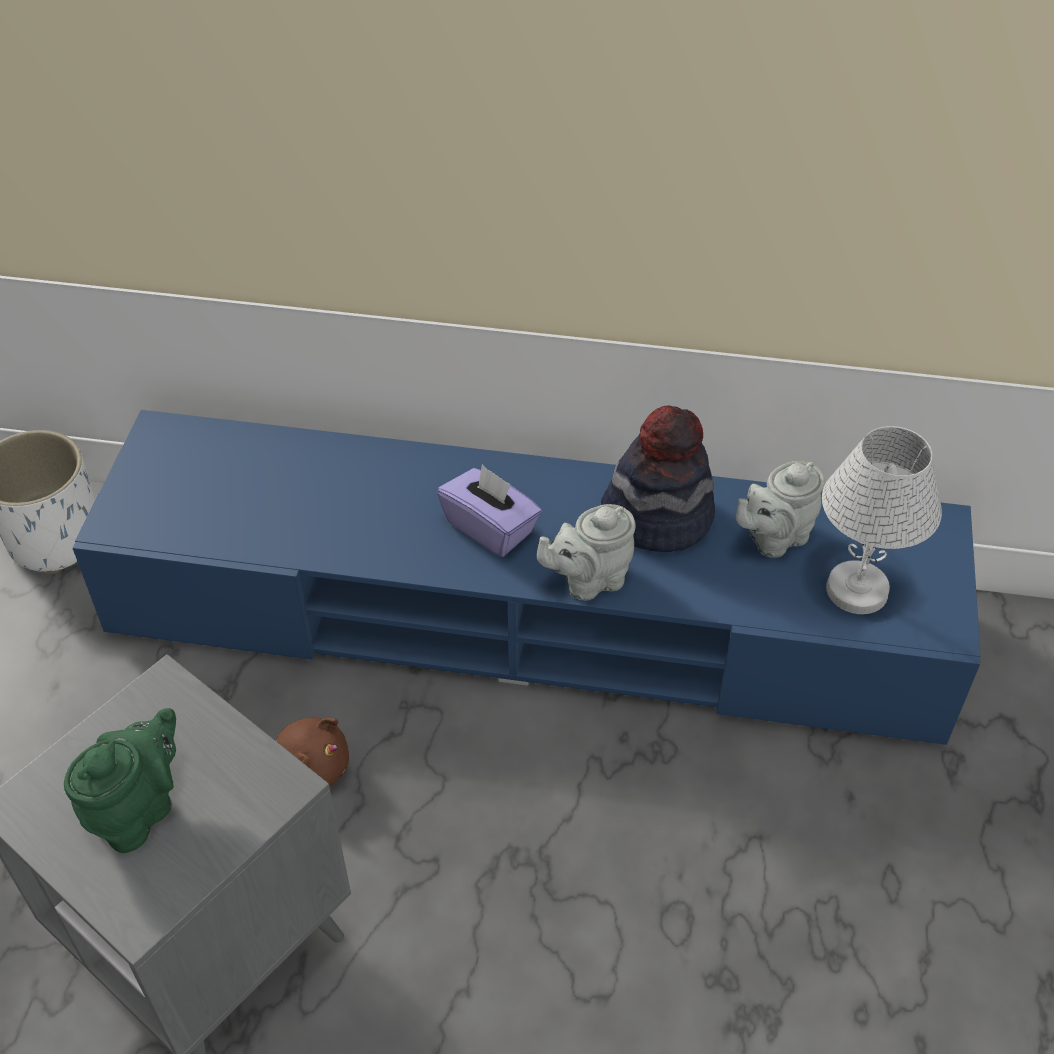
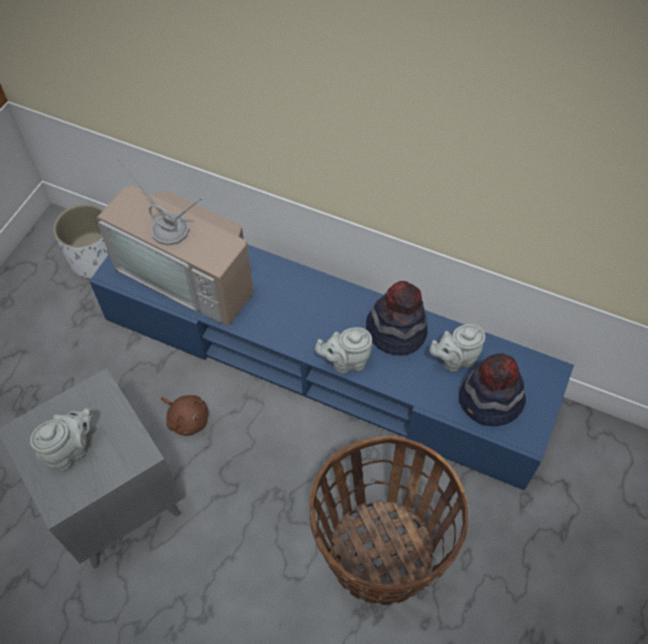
camera: 15 degrees right, 10 degrees up
green teapot [64,708,176,853] -> grey teapot [30,408,93,471]
purple tissue box [437,464,542,557] -> none
white table lamp [822,426,942,614] -> hat [459,353,526,426]
none -> television [97,158,253,326]
none -> basket [309,436,468,605]

